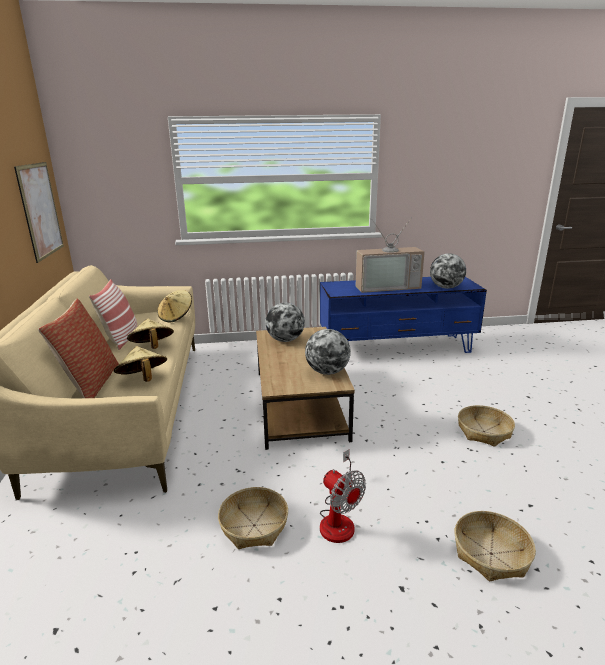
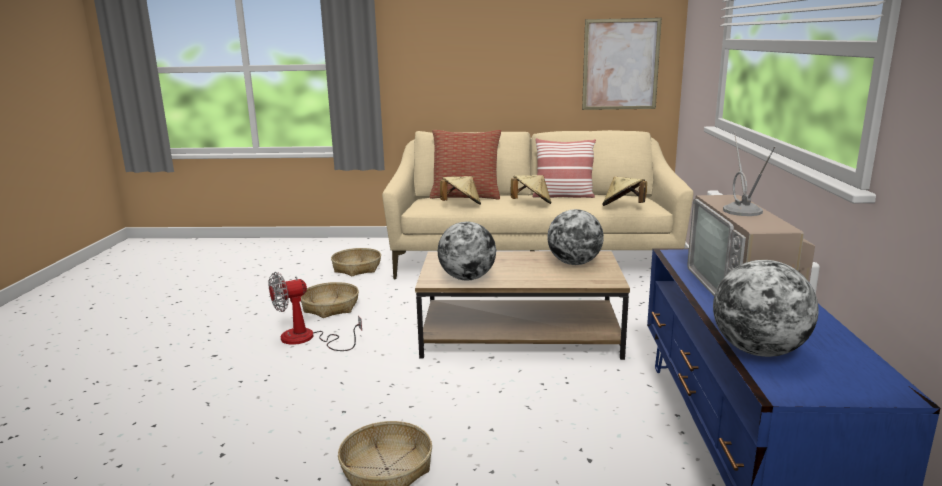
camera: 100 degrees right, 5 degrees down
basket [454,511,536,581] -> basket moved to [331,248,381,276]

